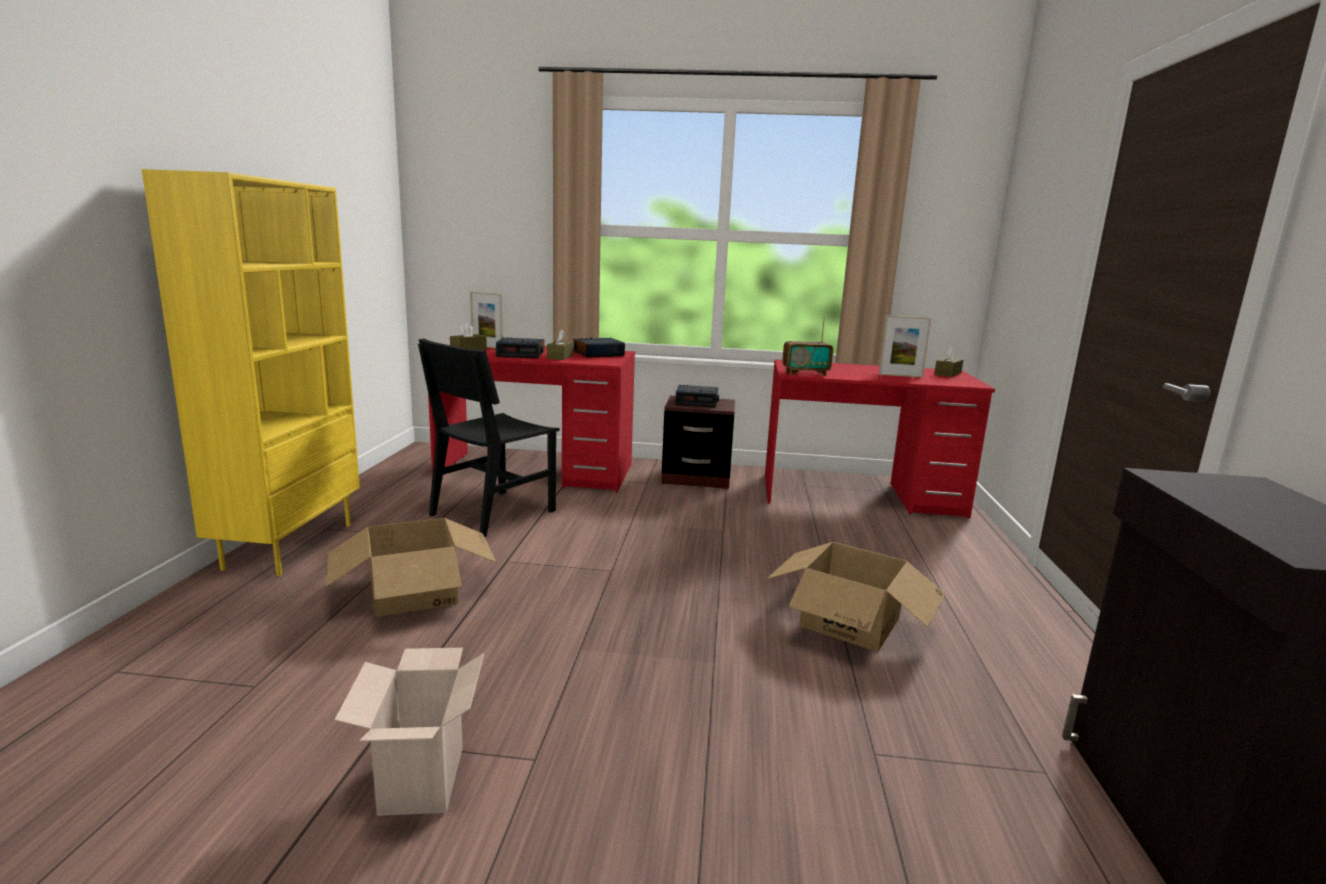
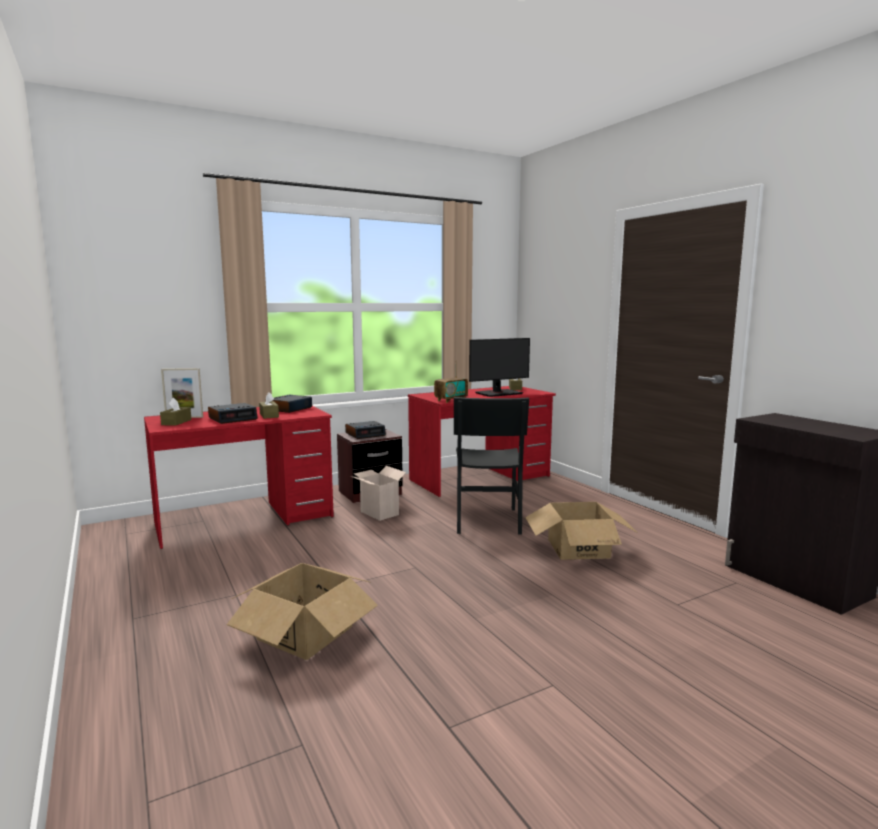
camera: 35 degrees left, 5 degrees down
yellow bookcase [141,169,360,576] -> none
cardboard box [335,648,484,816] -> cardboard box moved to [351,466,406,521]
black chair [418,338,560,537] -> black chair moved to [454,397,529,535]
picture frame [879,315,931,378] -> monitor [469,338,530,397]

